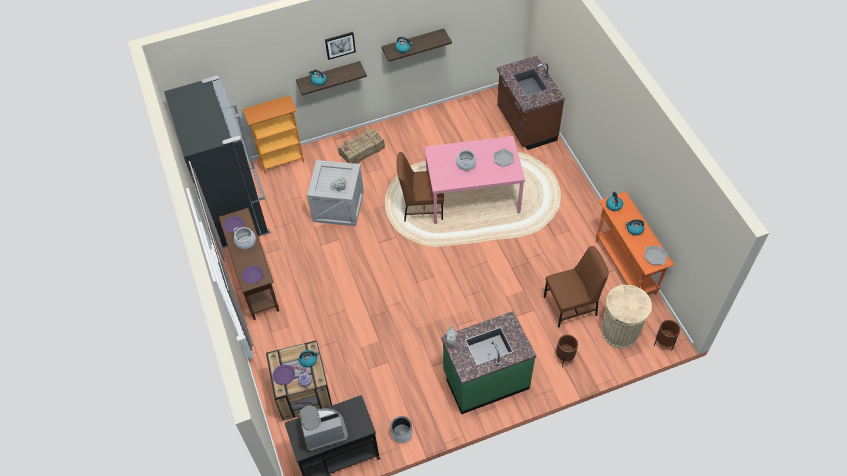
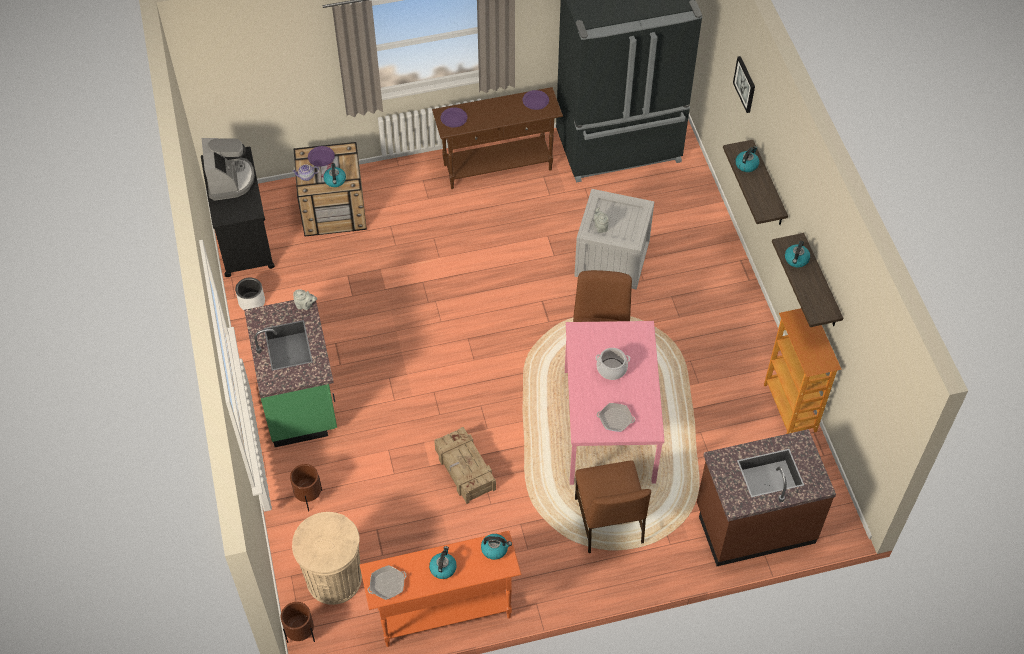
camera: 95 degrees right, 0 degrees up
cooking pot [234,227,256,249] -> none
bookcase [243,95,304,174] -> bookcase moved to [764,308,842,434]
picture [325,32,356,60] -> picture moved to [733,56,755,113]
crate [338,128,385,164] -> crate moved to [434,427,496,504]
brown chair [544,246,609,328] -> brown chair moved to [575,460,651,553]

